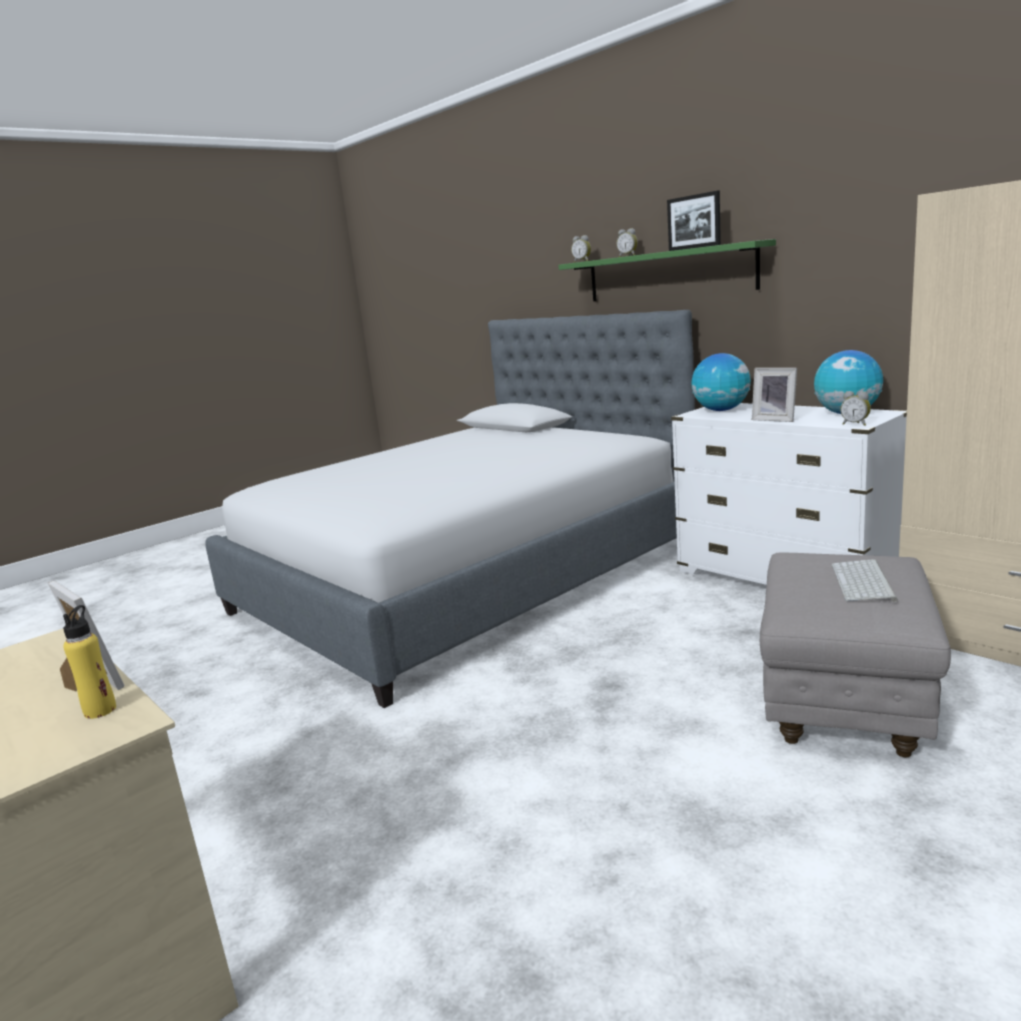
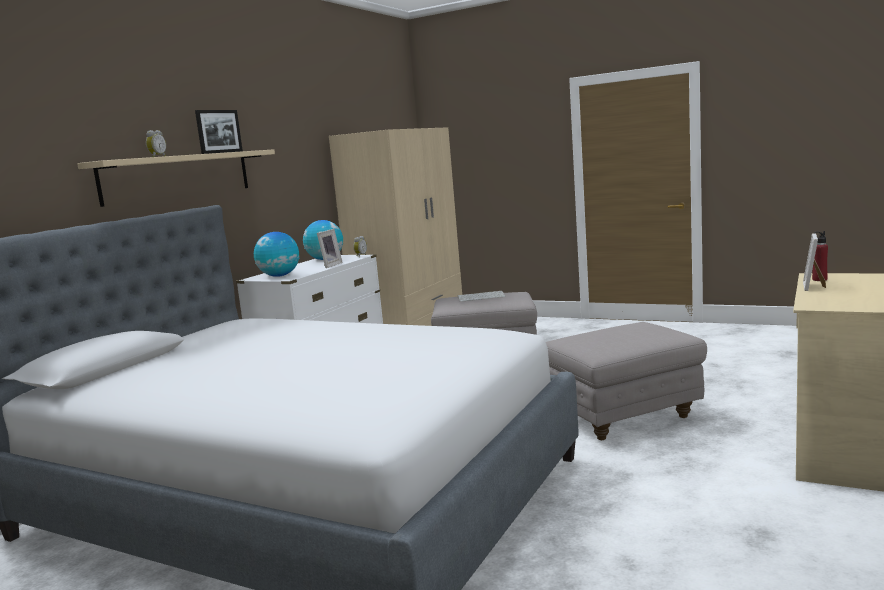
camera: 110 degrees left, 5 degrees down
yellow bottle [63,605,116,719] -> red bottle [812,231,828,281]
green shelf [558,239,776,301] -> beige shelf [77,149,275,207]
alarm clock [571,235,591,262] -> none
none -> grey ottoman [546,322,707,440]

